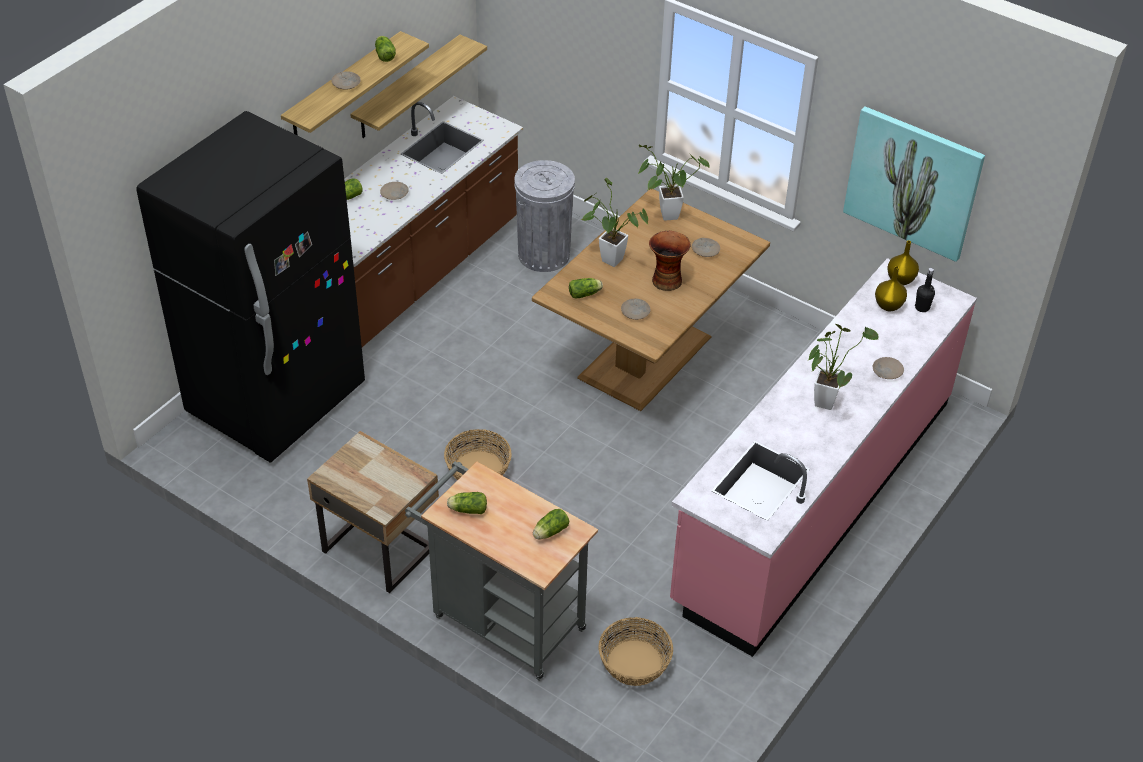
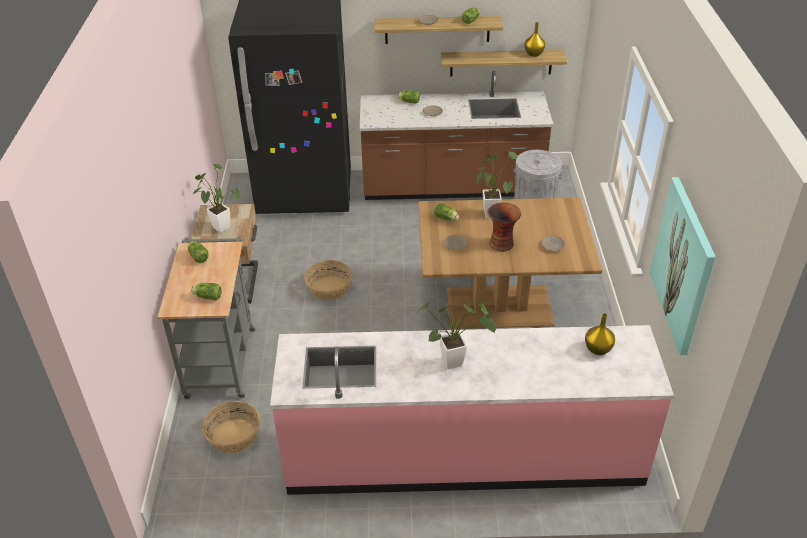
camera: 55 degrees right, 5 degrees down
potted plant [638,144,710,221] -> potted plant moved to [192,163,240,233]
beige plate [873,357,904,379] -> none
yellow vase [887,240,919,285] -> yellow vase moved to [525,22,545,57]
black bottle [915,268,935,312] -> none

